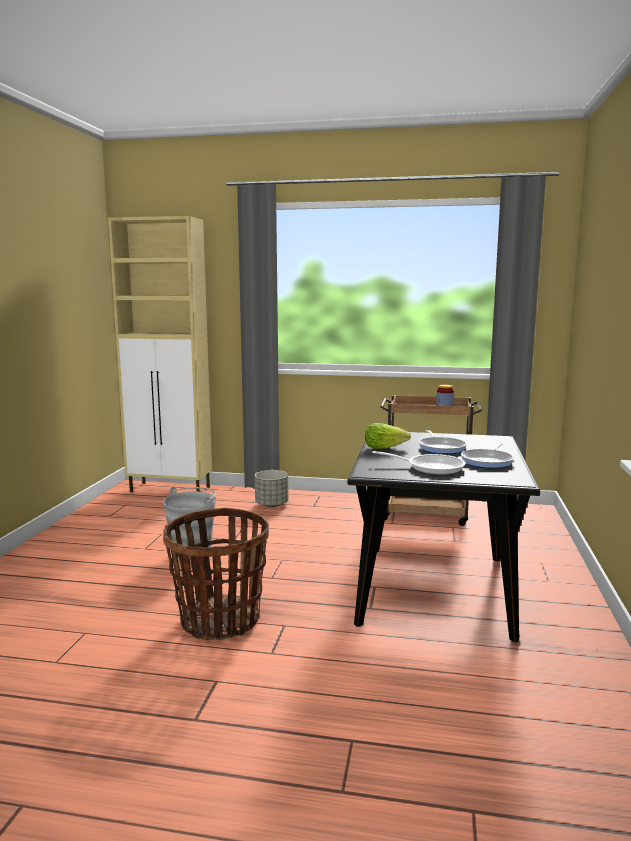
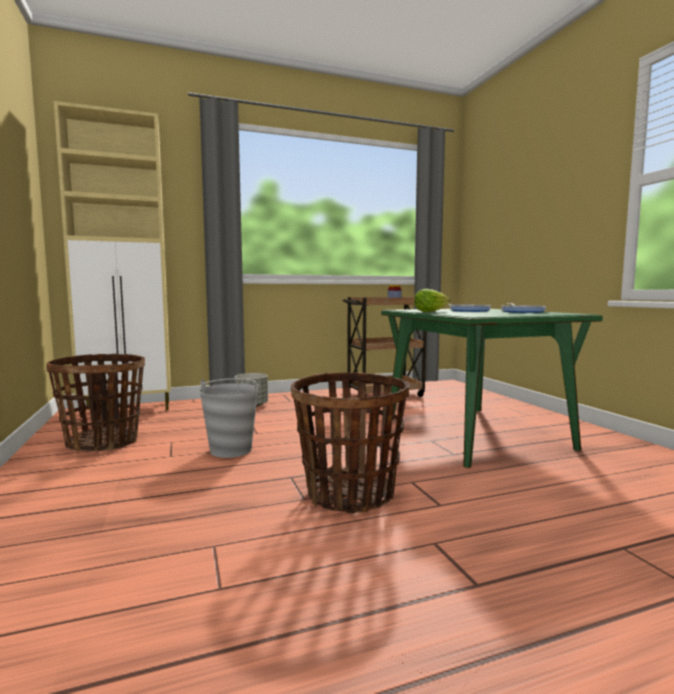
camera: 30 degrees left, 5 degrees down
black dining table [347,432,540,642] -> green dining table [381,309,603,468]
frying pan [372,451,466,475] -> none
none -> basket [46,354,145,451]

